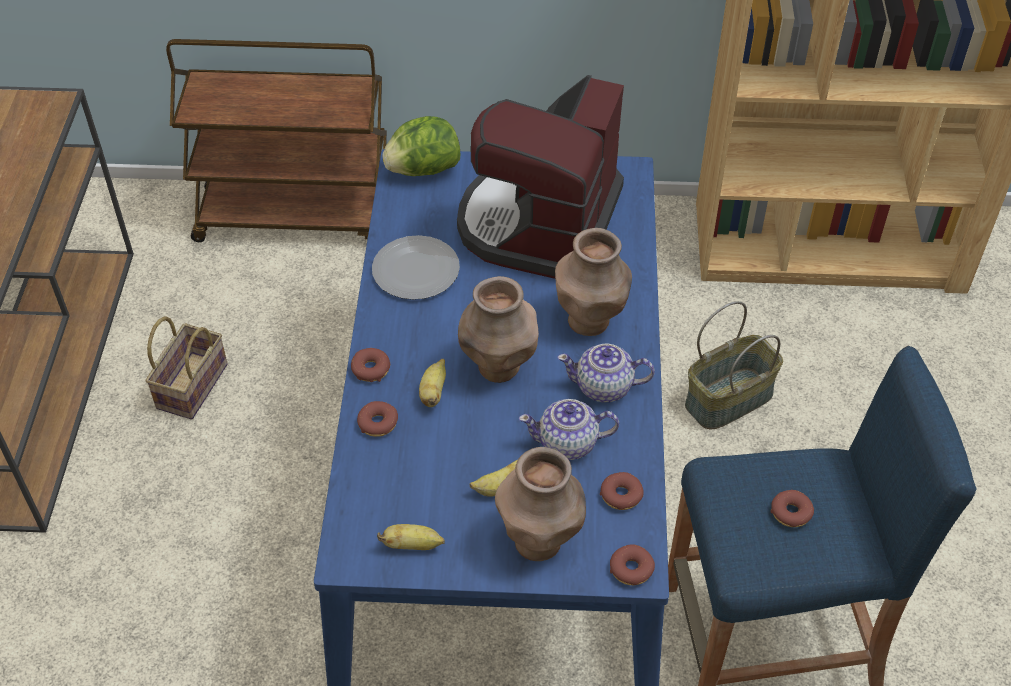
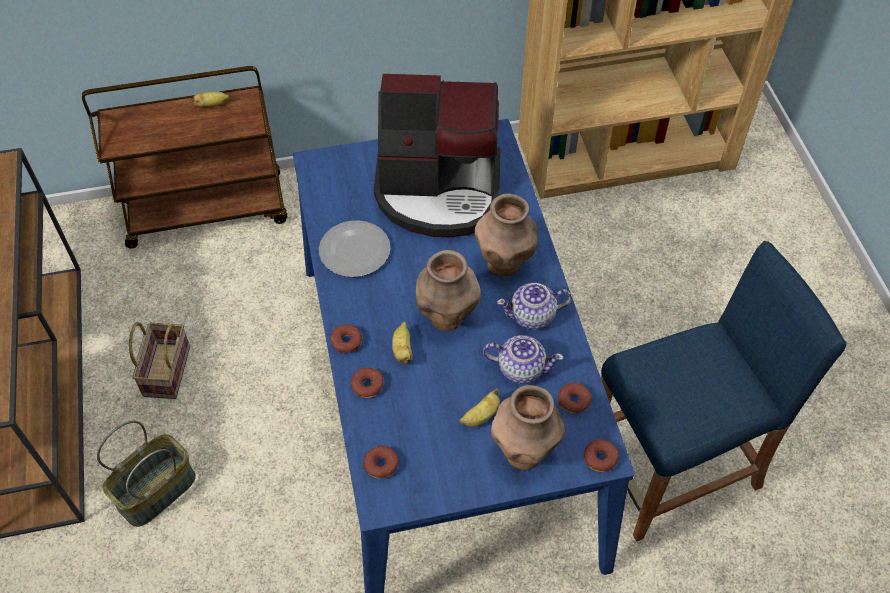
camera: 15 degrees left, 5 degrees up
banana [377,524,445,550] -> banana moved to [189,92,229,107]
lettuce [382,116,460,176] -> none
coffee machine [457,75,624,279] -> coffee machine turned 90 degrees counterclockwise [374,74,500,237]
teapot [519,399,619,460] -> teapot turned 150 degrees counterclockwise [483,335,564,384]
basket [685,301,783,430] -> basket moved to [97,420,196,527]
donut [770,490,814,527] -> donut moved to [364,445,399,479]

